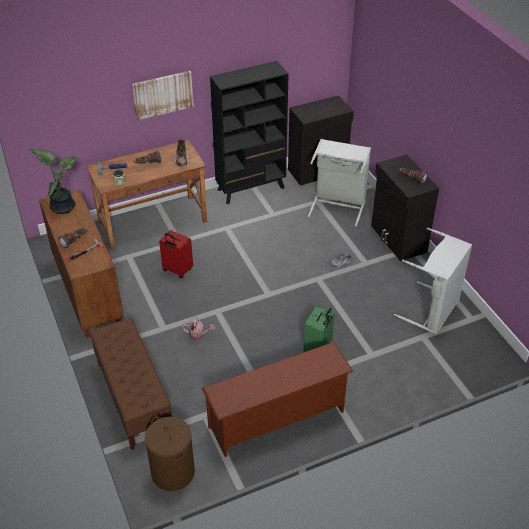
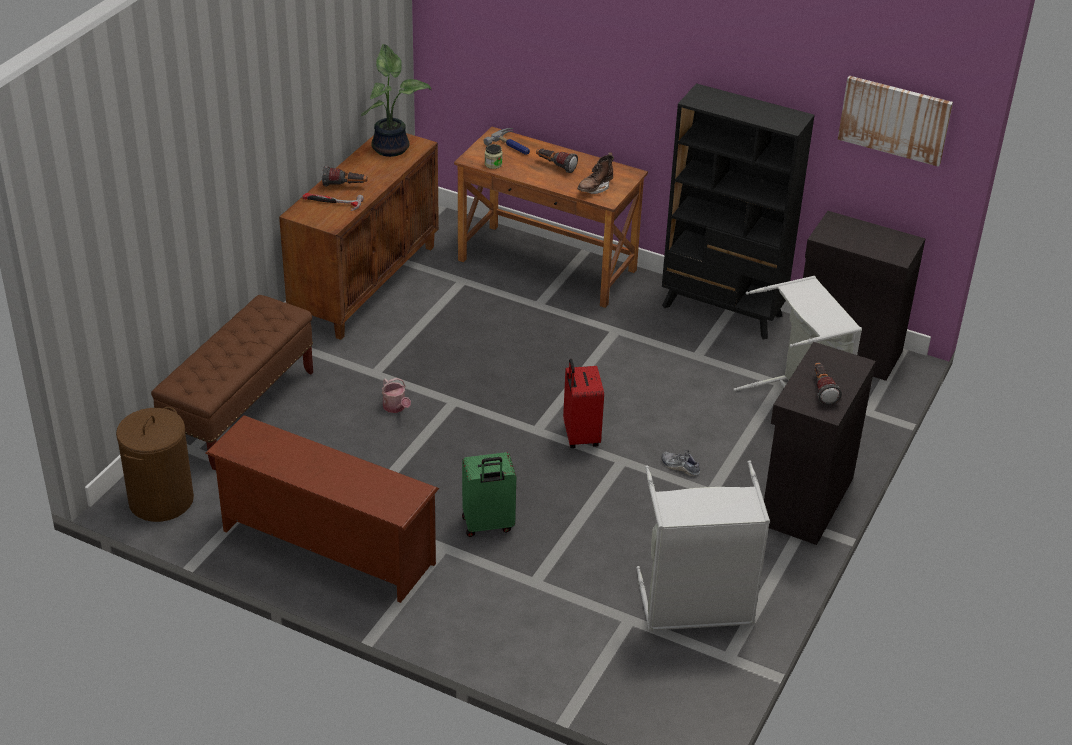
camera: 50 degrees right, 5 degrees down
picture [132,71,194,120] -> picture moved to [838,76,953,167]
red suitcase [159,230,193,278] -> red suitcase moved to [563,359,604,448]

